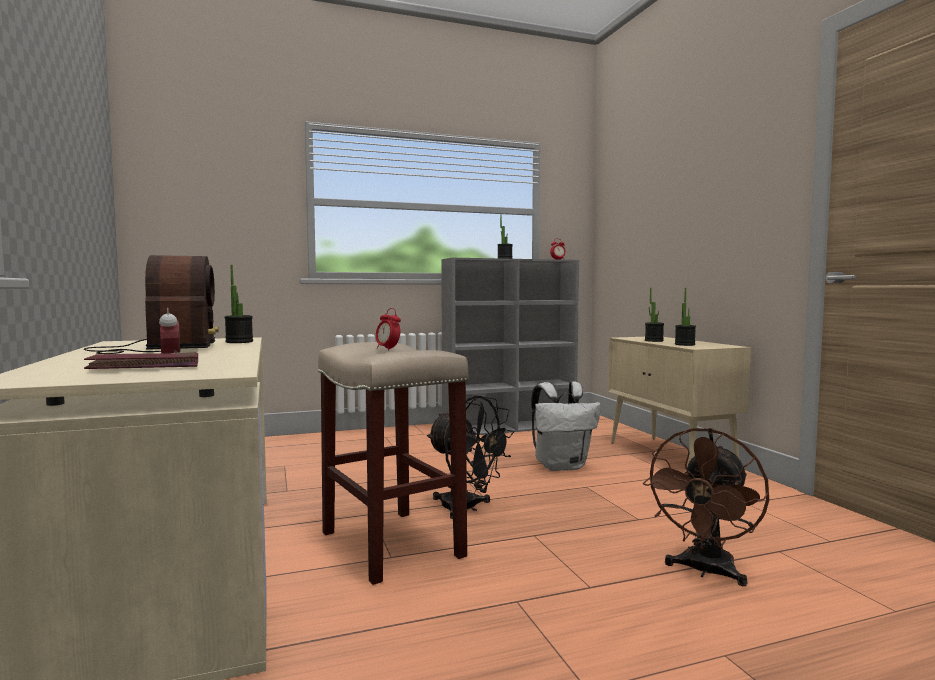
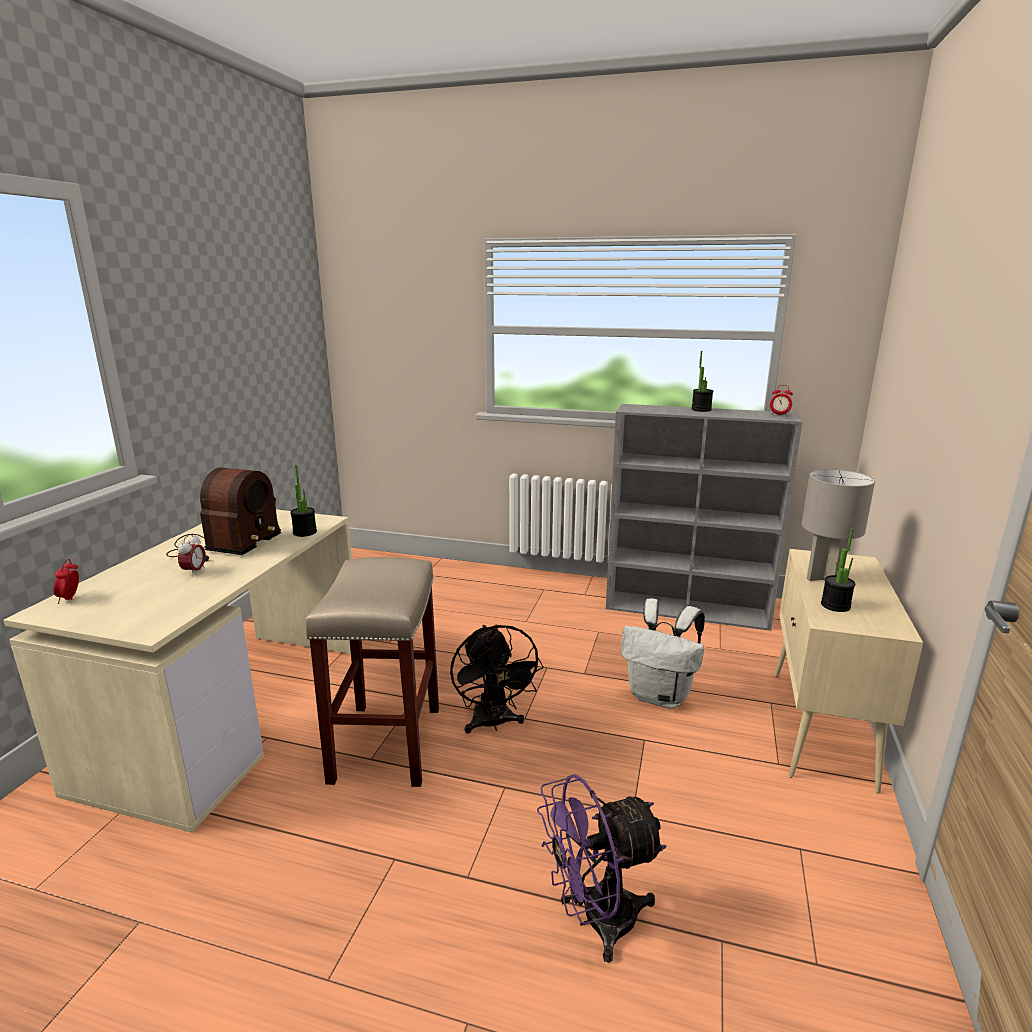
camera: 35 degrees right, 15 degrees up
red book [84,352,198,369] -> none
alarm clock [376,308,401,350] -> alarm clock moved to [54,559,79,604]
brown fan [643,428,769,586] -> purple fan [537,774,666,963]
potted plant [645,288,664,342] -> grey table lamp [802,469,875,581]

